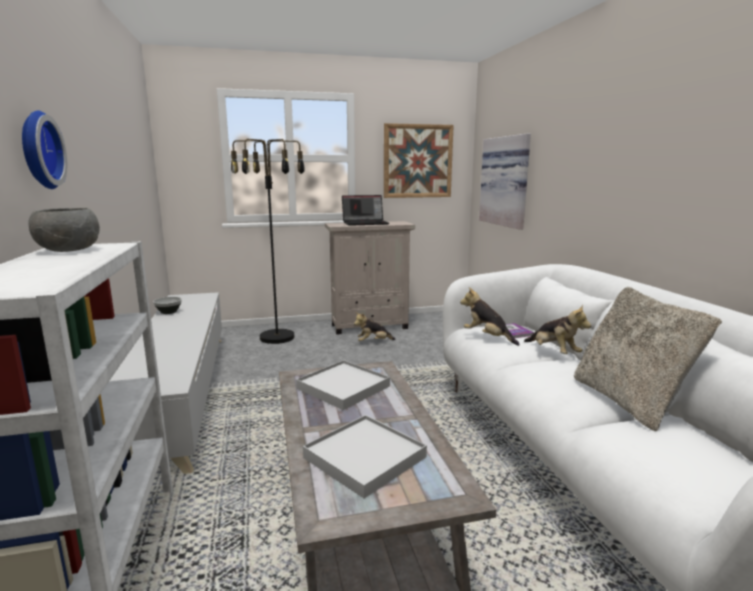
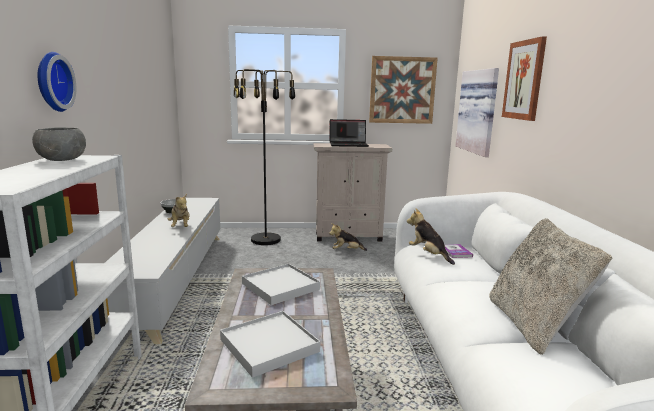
camera: 10 degrees right, 0 degrees up
plush toy [524,304,591,354] -> plush toy moved to [168,194,190,227]
none -> picture [502,36,547,121]

